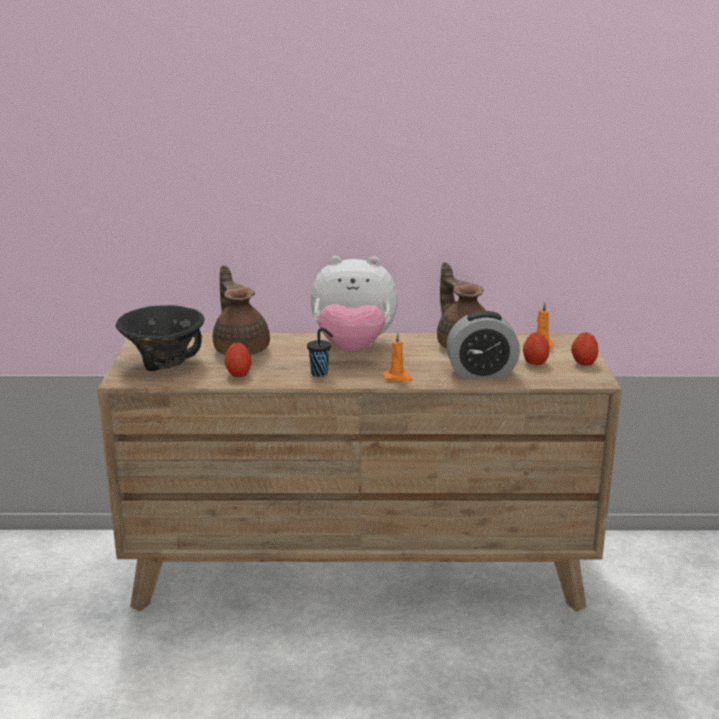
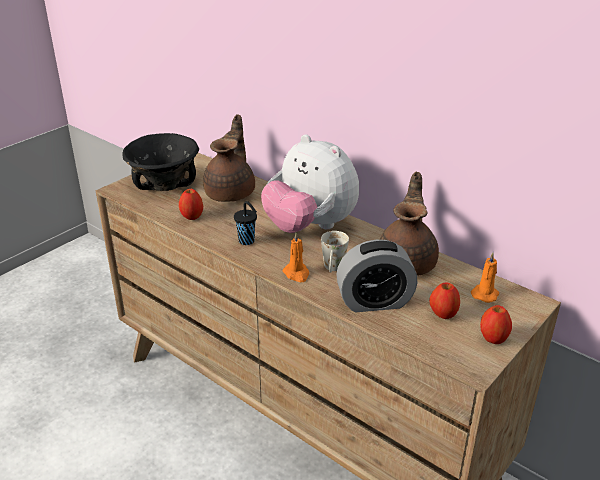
camera: 40 degrees right, 10 degrees up
alarm clock [446,311,520,379] -> alarm clock turned 45 degrees counterclockwise [336,240,417,312]
none -> white mug [321,231,349,272]

